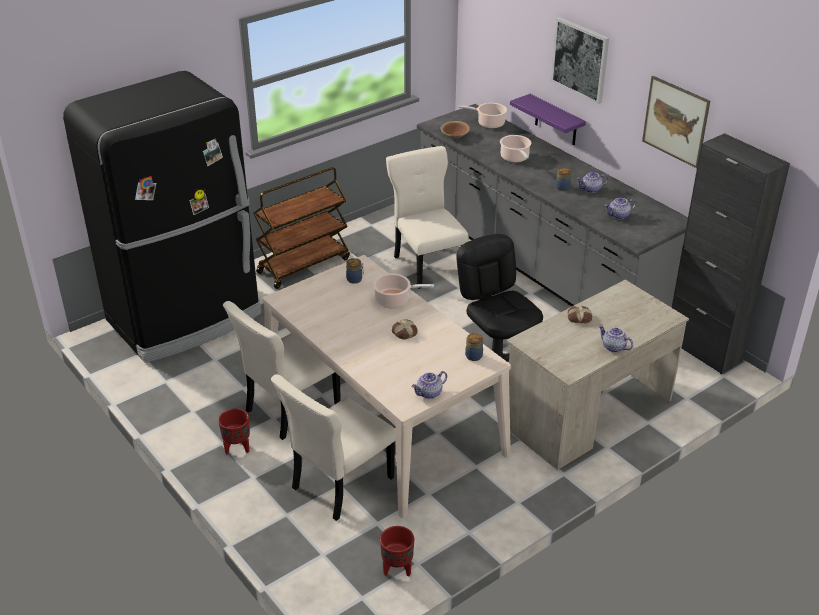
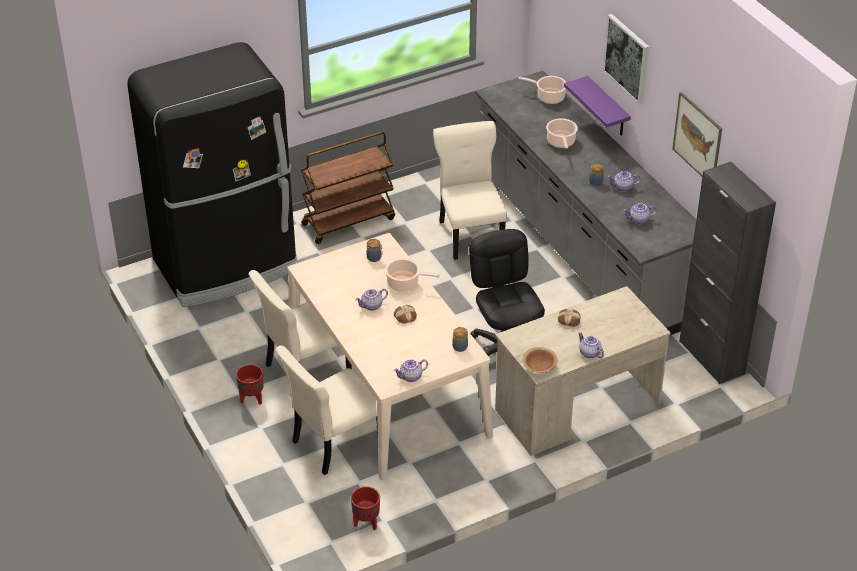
camera: 10 degrees right, 5 degrees up
brown bowl [440,121,470,139] -> brown bowl moved to [522,347,557,373]
none -> teapot [355,289,388,311]

